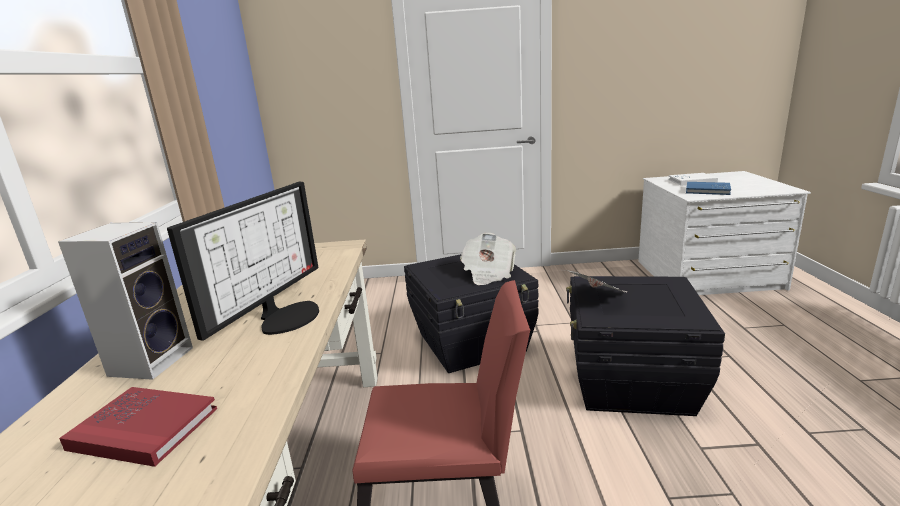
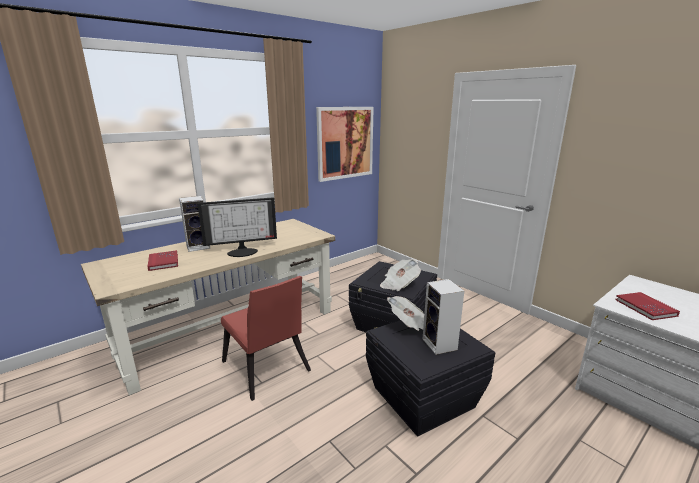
camera: 50 degrees right, 0 degrees up
white book [668,173,718,186] -> none
blue book [686,182,731,195] -> red book [615,292,680,320]
none -> picture [316,107,374,182]
none -> speaker [423,279,464,355]

